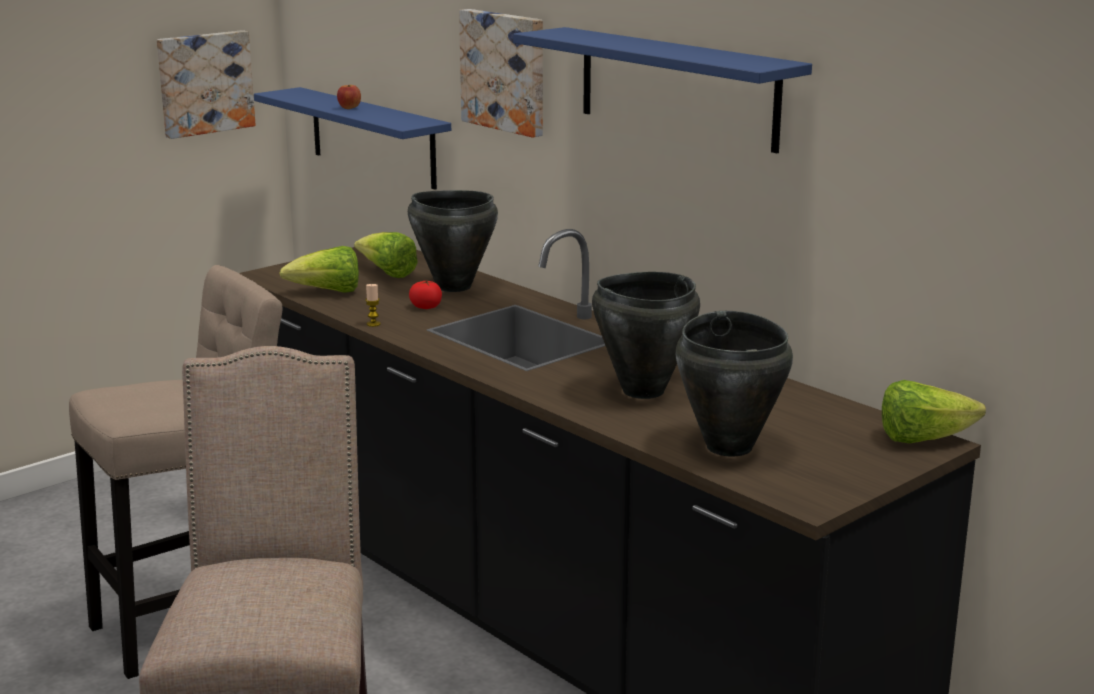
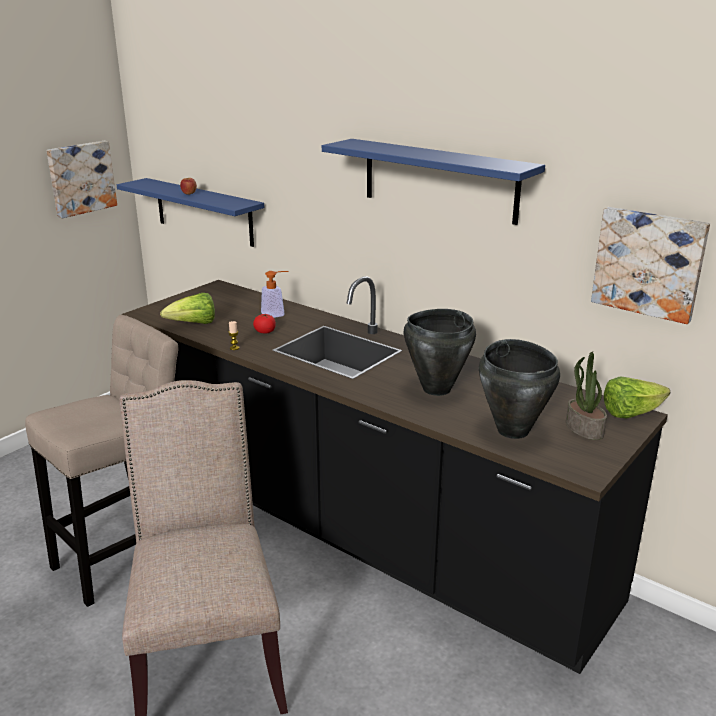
camera: 10 degrees left, 5 degrees up
lettuce [354,232,418,278] -> none
black cooking pot [408,190,498,292] -> soap dispenser [261,271,289,318]
picture [459,9,543,138] -> picture moved to [591,207,710,324]
none -> potted plant [566,351,607,440]

